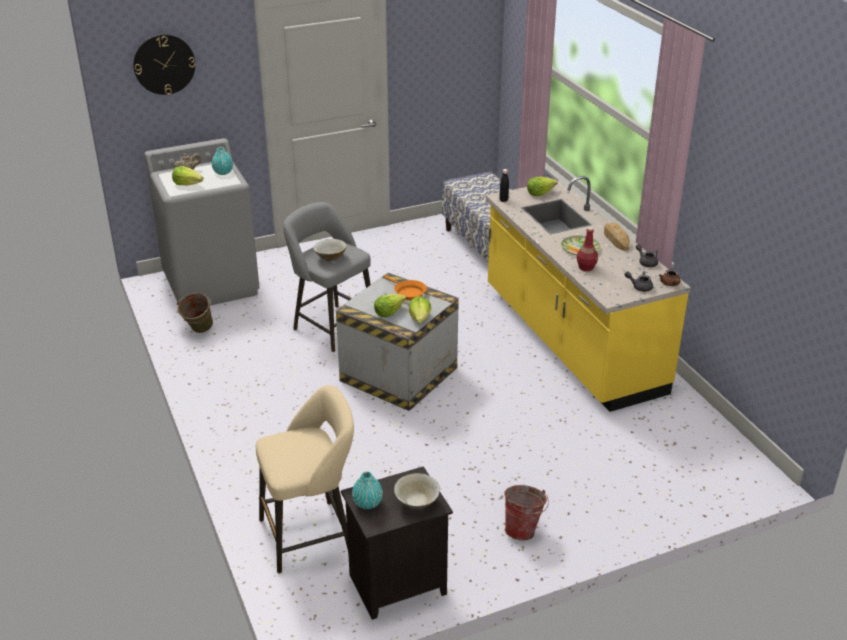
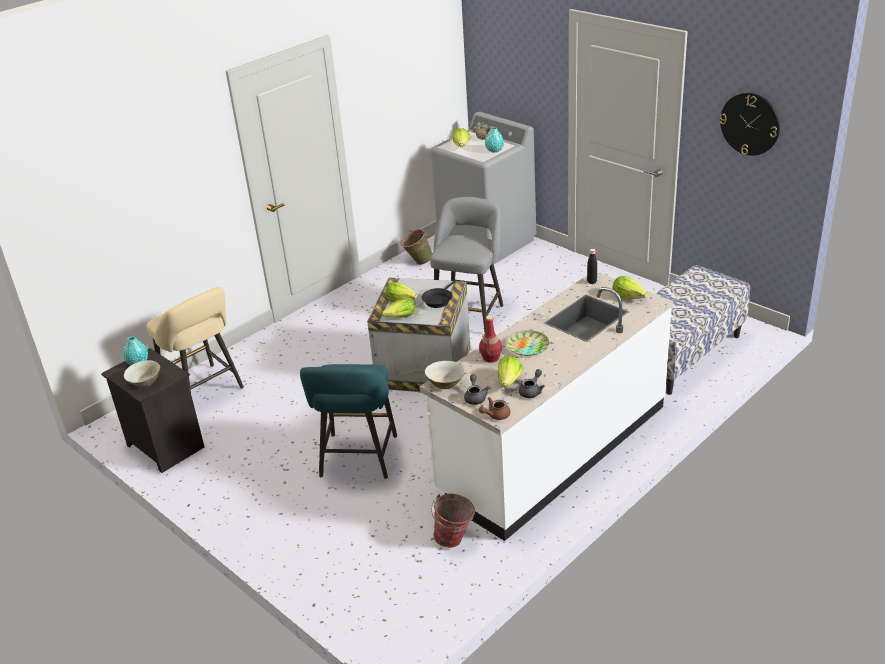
camera: 70 degrees right, 0 degrees up
wall clock [133,34,195,95] -> wall clock moved to [720,93,780,156]
beige bowl [313,239,346,261] -> beige bowl moved to [425,361,465,389]
orange frying pan [384,275,427,301] -> black frying pan [421,280,456,308]
yellow counter [486,176,691,412] -> white counter [419,272,673,541]
bucket [504,485,549,540] -> bucket moved to [431,494,475,548]
bread [604,223,629,251] -> none
none -> turquoise stool [300,364,397,479]
none -> lettuce [498,355,523,388]

